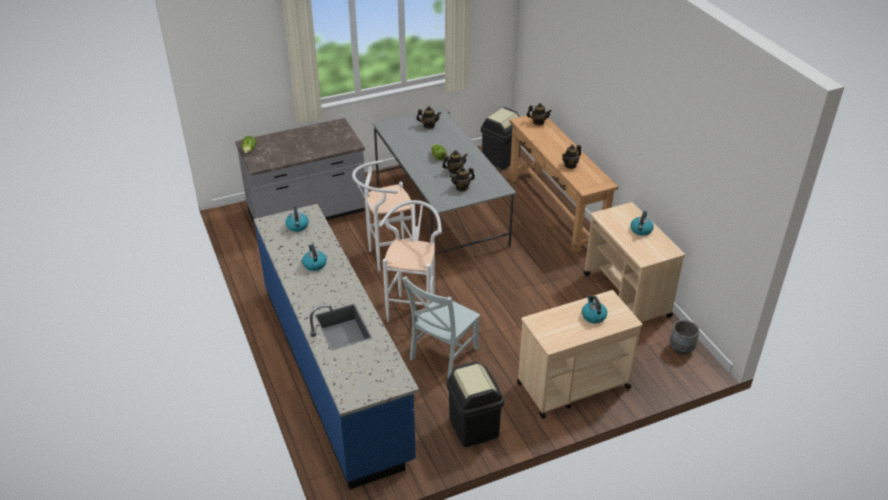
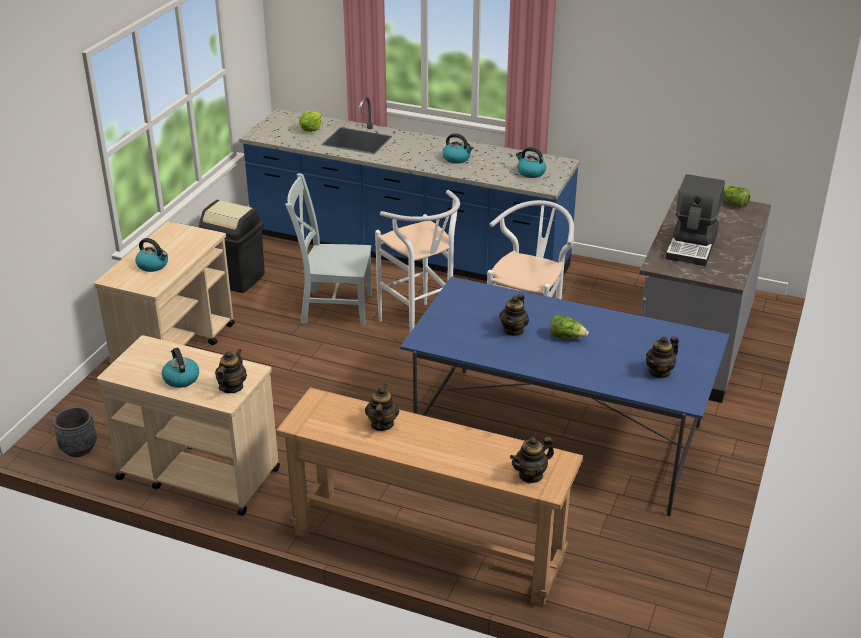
camera: 135 degrees right, 5 degrees down
grey dining table [373,108,516,255] -> blue dining table [400,277,729,516]
grey chair [402,276,480,379] -> grey chair turned 75 degrees counterclockwise [285,173,372,326]
teapot [450,167,475,192] -> teapot moved to [215,349,247,393]
black trash can [481,107,521,170] -> none
none -> lettuce [299,111,321,132]
none -> coffee machine [665,174,725,266]

